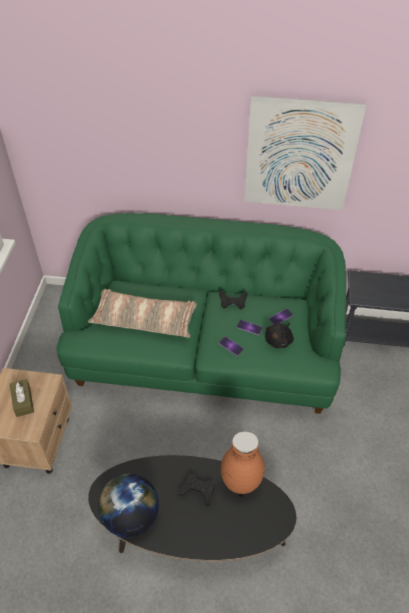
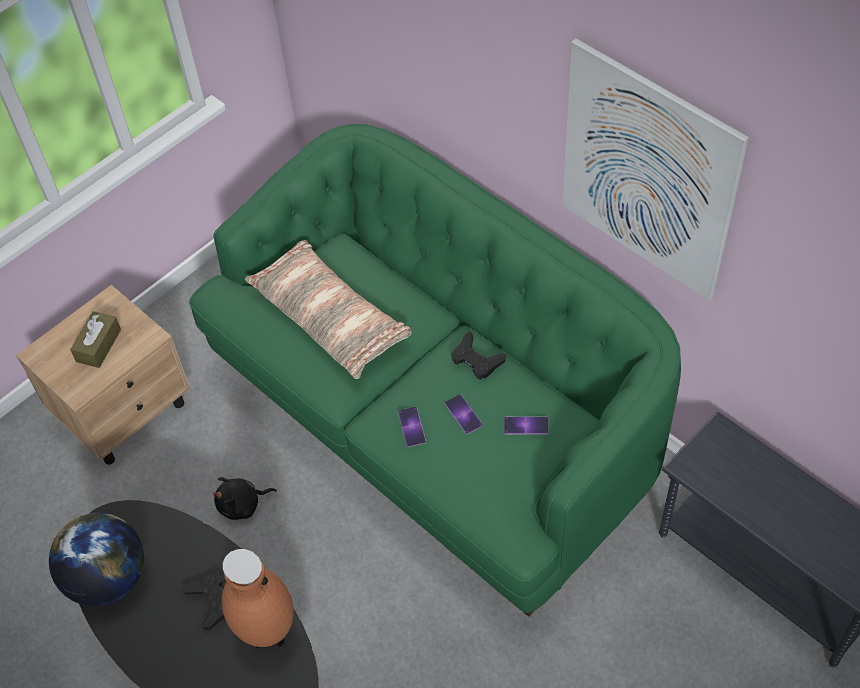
camera: 40 degrees right, 5 degrees up
black plush toy [265,323,294,348] -> black plush toy moved to [213,477,277,520]

